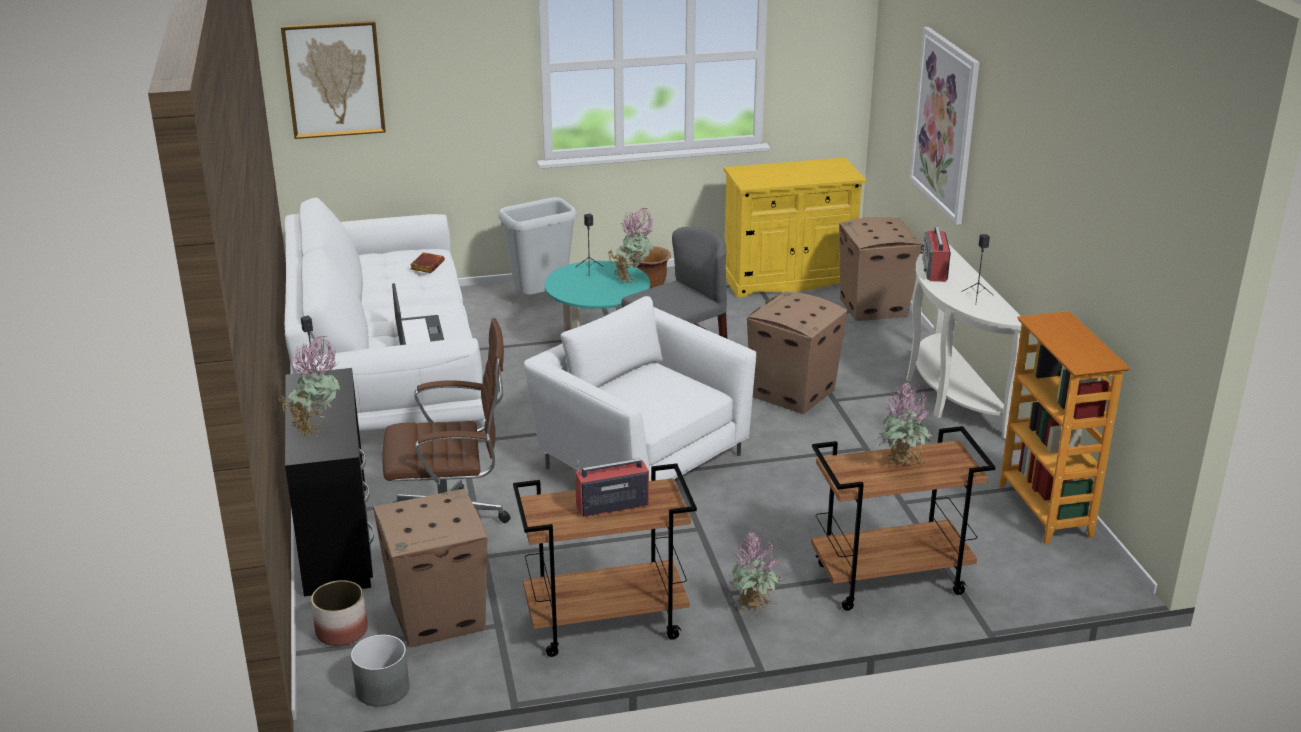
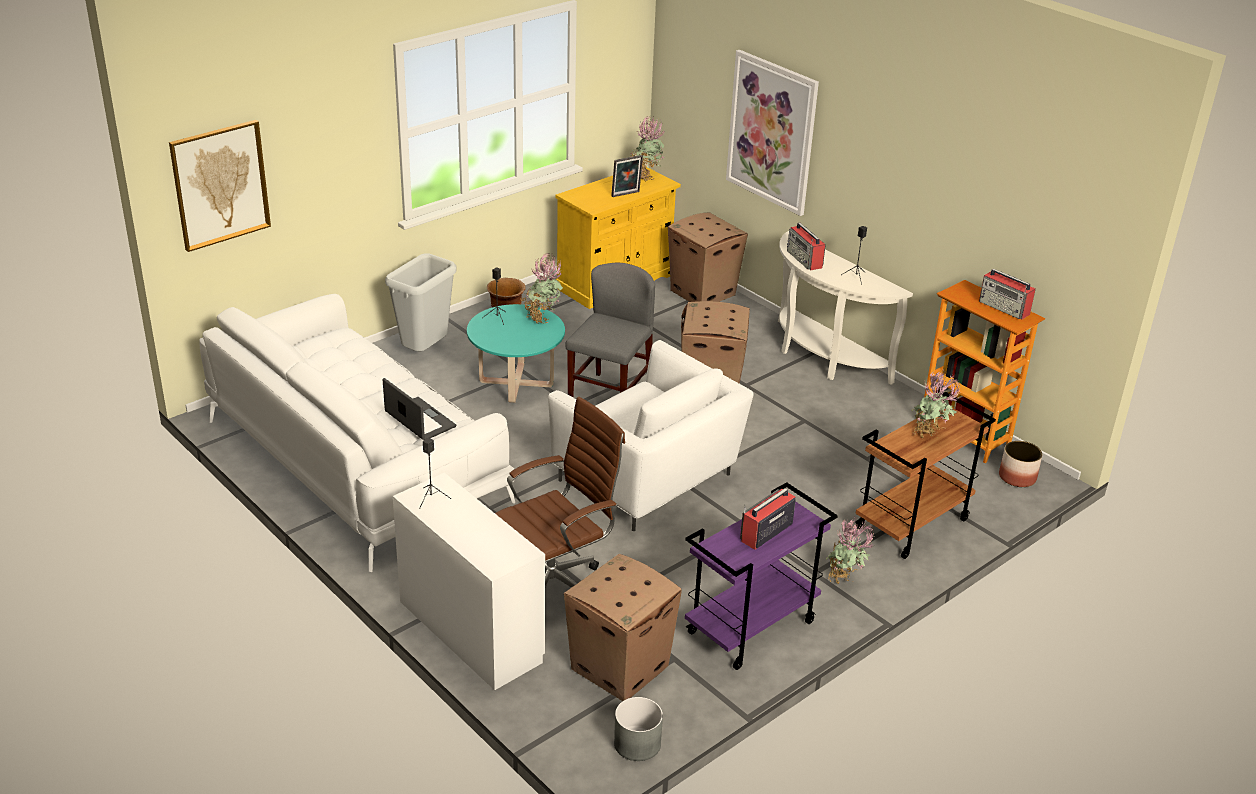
camera: 30 degrees left, 5 degrees up
potted plant [279,337,340,437] -> potted plant moved to [630,116,665,181]
black desk [285,368,374,596] -> white desk [393,473,545,690]
planter [311,580,368,646] -> planter moved to [999,441,1042,487]
brown book [410,252,445,273] -> none
brown cart [513,463,697,657] -> purple cart [685,482,838,670]
white armchair [524,296,756,481] -> white armchair turned 150 degrees counterclockwise [548,340,754,531]
none -> picture frame [611,155,643,197]
none -> radio [979,269,1036,320]

